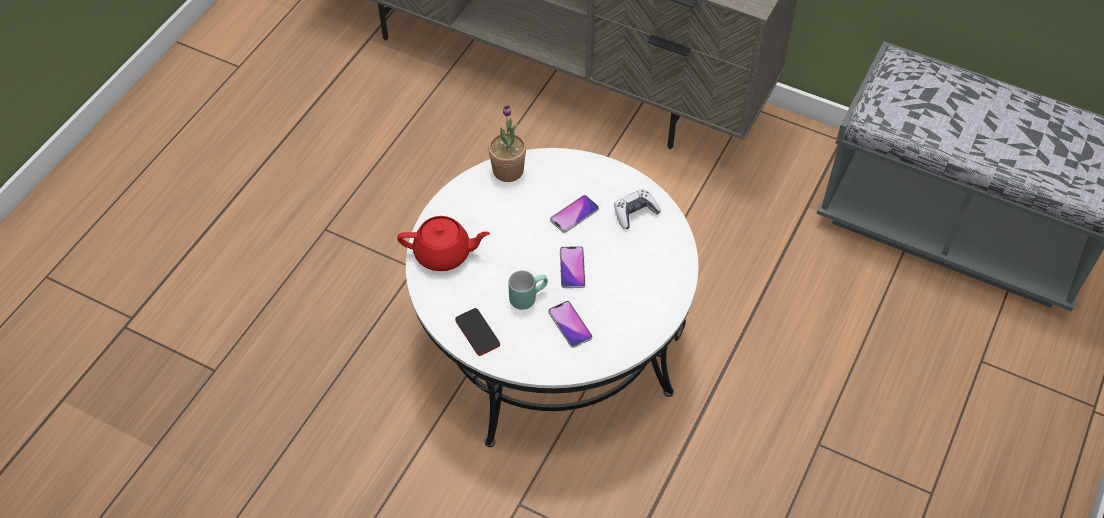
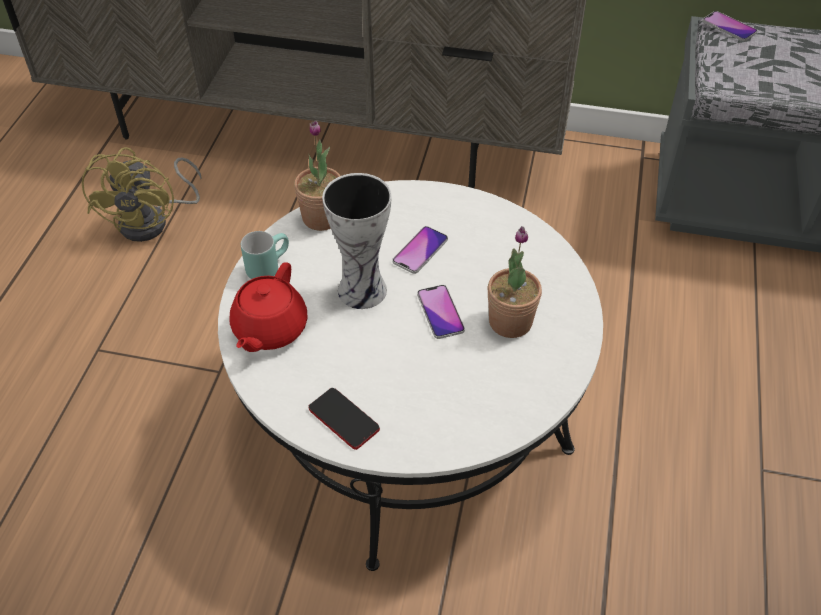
camera: 15 degrees left, 5 degrees down
red teapot [397,216,490,271] -> red teapot turned 120 degrees clockwise [230,262,308,352]
turquoise mug [508,270,548,310] -> turquoise mug moved to [241,231,289,279]
phone [548,301,592,348] -> phone moved to [703,11,757,41]
game controller [614,189,661,229] -> none
none -> yellow fan [82,147,201,242]
none -> vase [322,173,392,309]
none -> potted plant [488,226,542,338]

